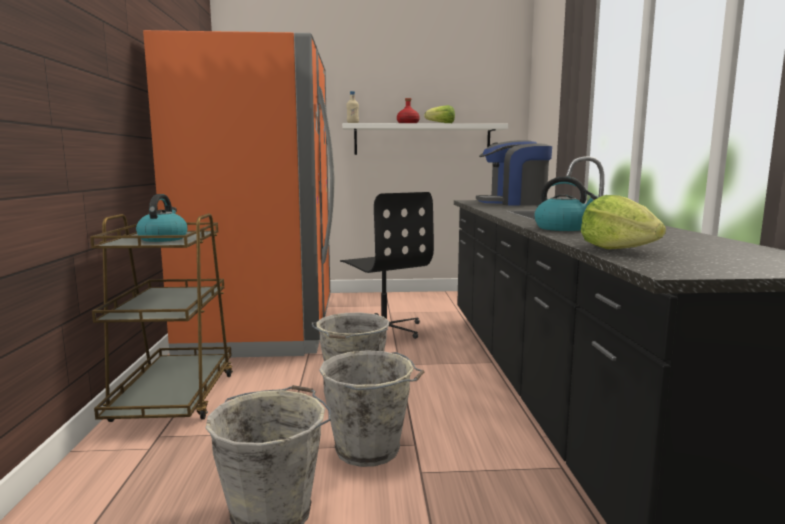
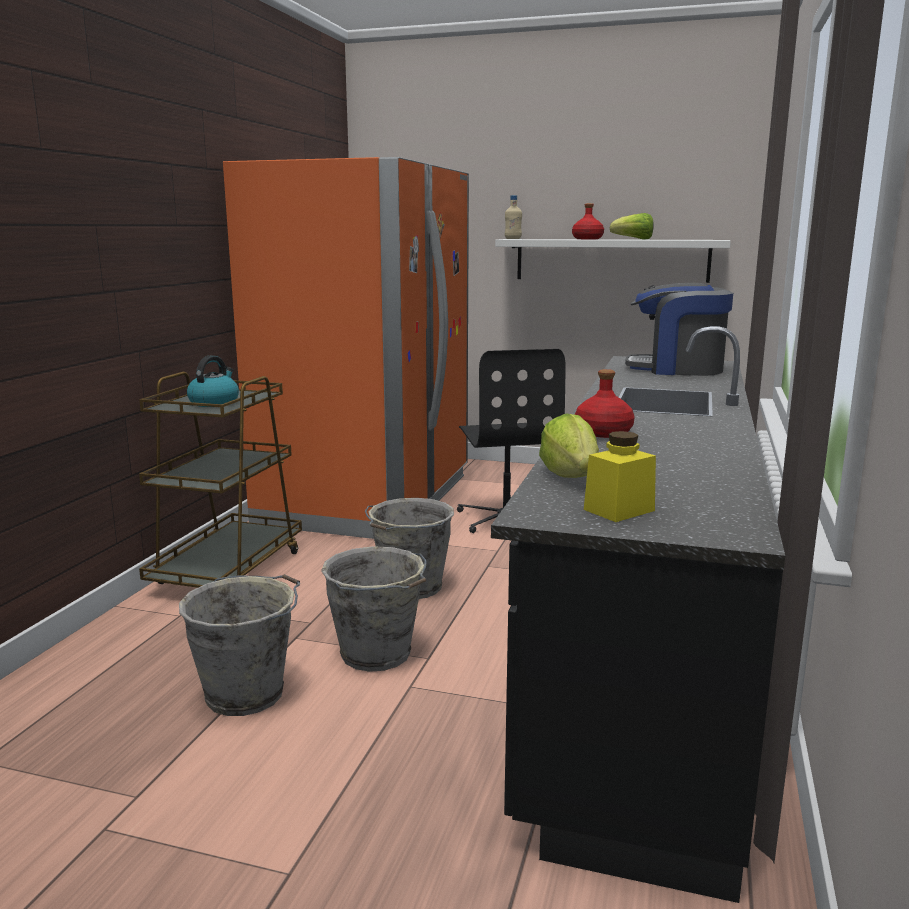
camera: 20 degrees right, 5 degrees up
kettle [534,176,599,231] -> red bottle [575,369,634,438]
none -> yellow jar [584,431,656,522]

